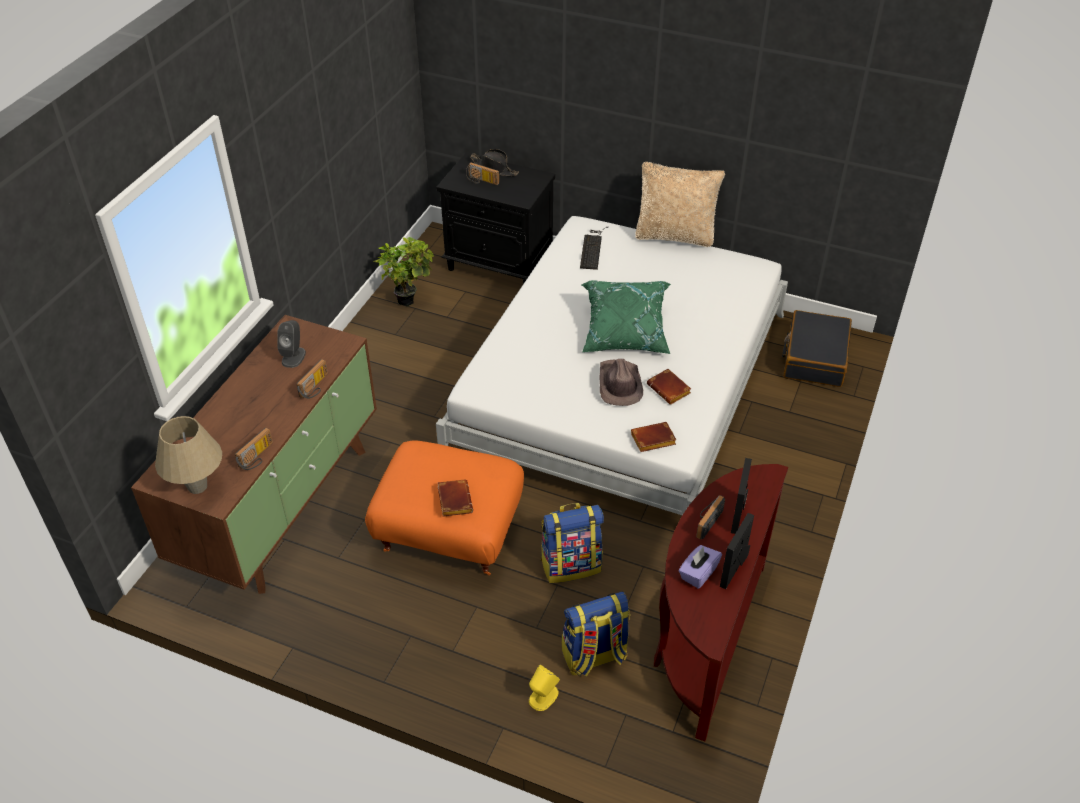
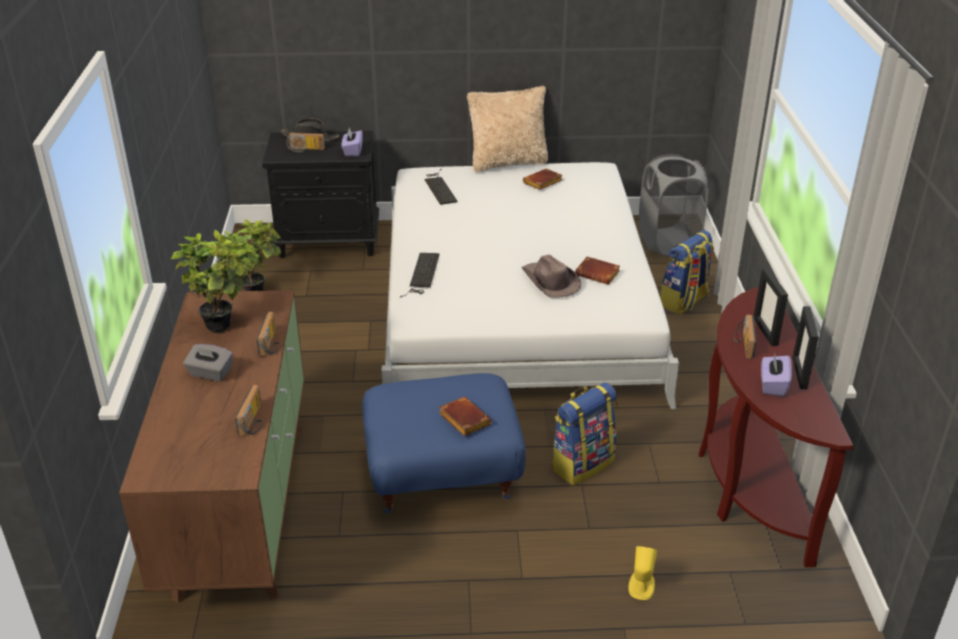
camera: 25 degrees left, 10 degrees down
beige table lamp [155,416,222,494] -> none
grey speaker [278,320,306,368] -> potted plant [171,230,258,333]
orange ottoman [365,440,524,575] -> blue ottoman [362,373,526,513]
backpack [562,592,630,676] -> backpack moved to [660,230,714,315]
green pillow [582,280,671,354] -> none
brown book [631,422,677,452] -> brown book moved to [523,168,563,190]
black suitcase [782,310,852,387] -> grey laundry basket [639,154,708,257]
none -> grey tissue box [183,344,233,381]
none -> purple tissue box [342,127,363,156]
none -> keyboard [400,253,439,297]

